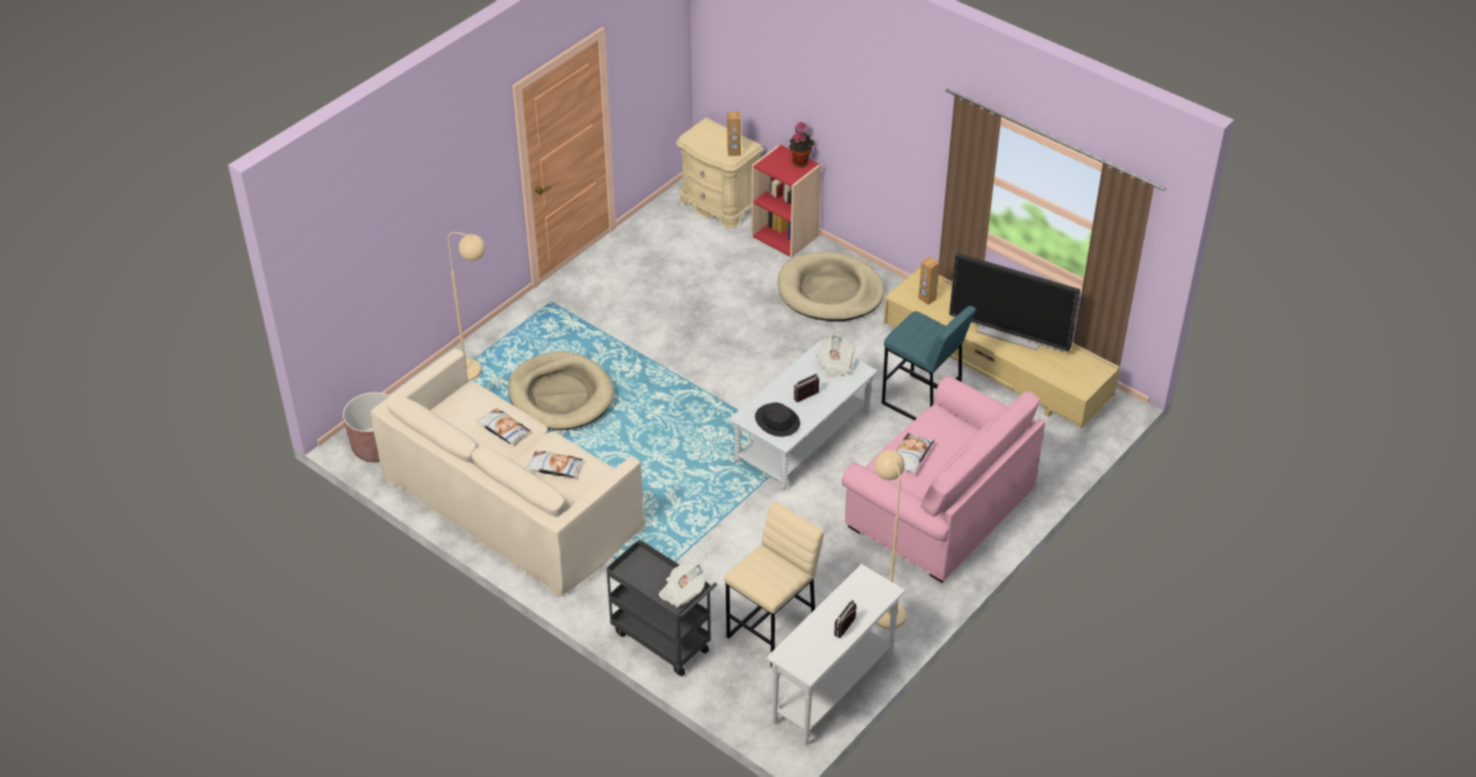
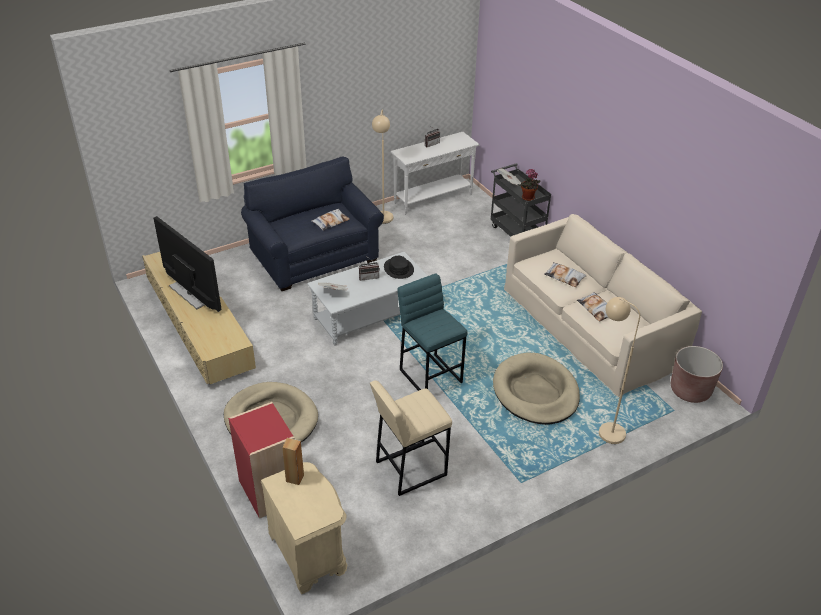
camera: 160 degrees left, 5 degrees down
beige stool [724,501,824,668] -> beige stool moved to [370,380,452,496]
potted plant [789,122,815,167] -> potted plant moved to [519,169,541,201]
pink sofa [842,376,1045,583] -> blue sofa [241,156,384,291]
turquoise stool [882,306,977,420] -> turquoise stool moved to [397,273,468,391]
brown speaker [918,257,940,305] -> none

